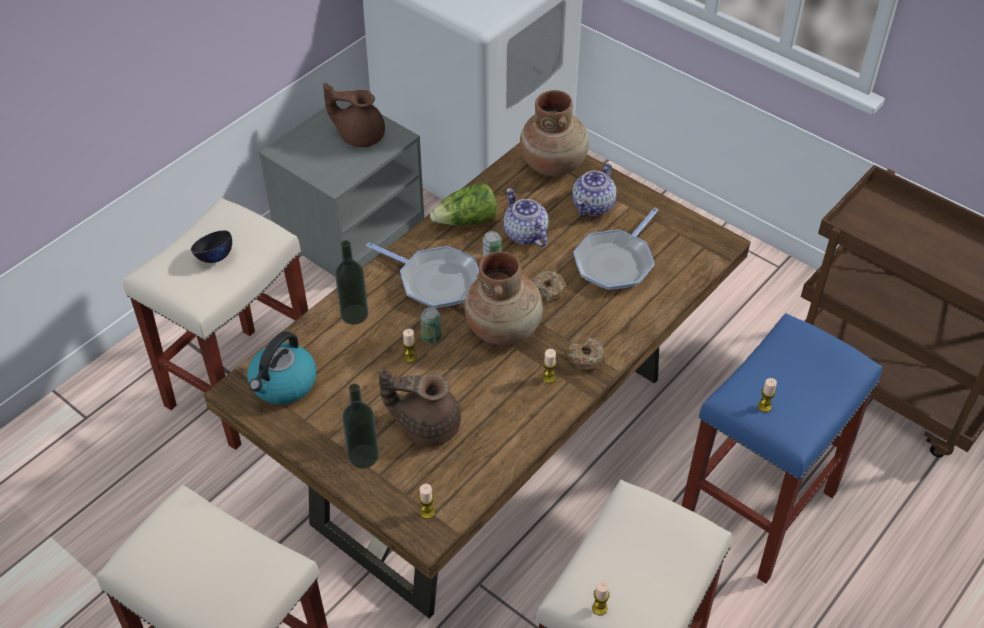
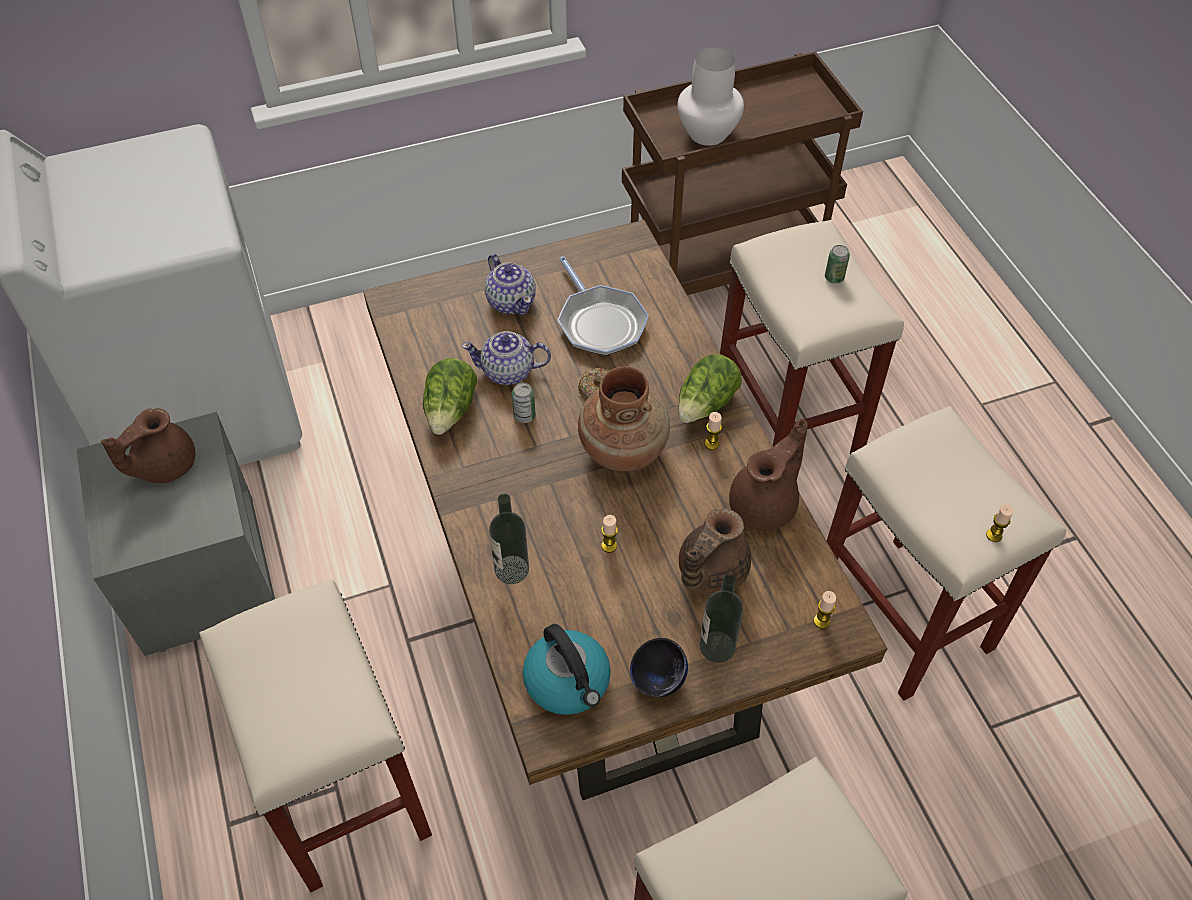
camera: 60 degrees left, 5 degrees up
black bowl [191,231,232,263] -> black bowl moved to [630,638,688,697]
frying pan [366,243,479,309] -> none
can [420,307,441,344] -> can moved to [825,245,850,284]
brown vase [520,90,589,176] -> none
donut [568,338,605,371] -> lettuce [678,354,742,423]
blue stool [682,313,882,584] -> beige stool [720,220,904,454]
candle [758,378,777,412] -> none
none -> white vase [677,47,744,146]
none -> brown teapot [729,419,808,531]

